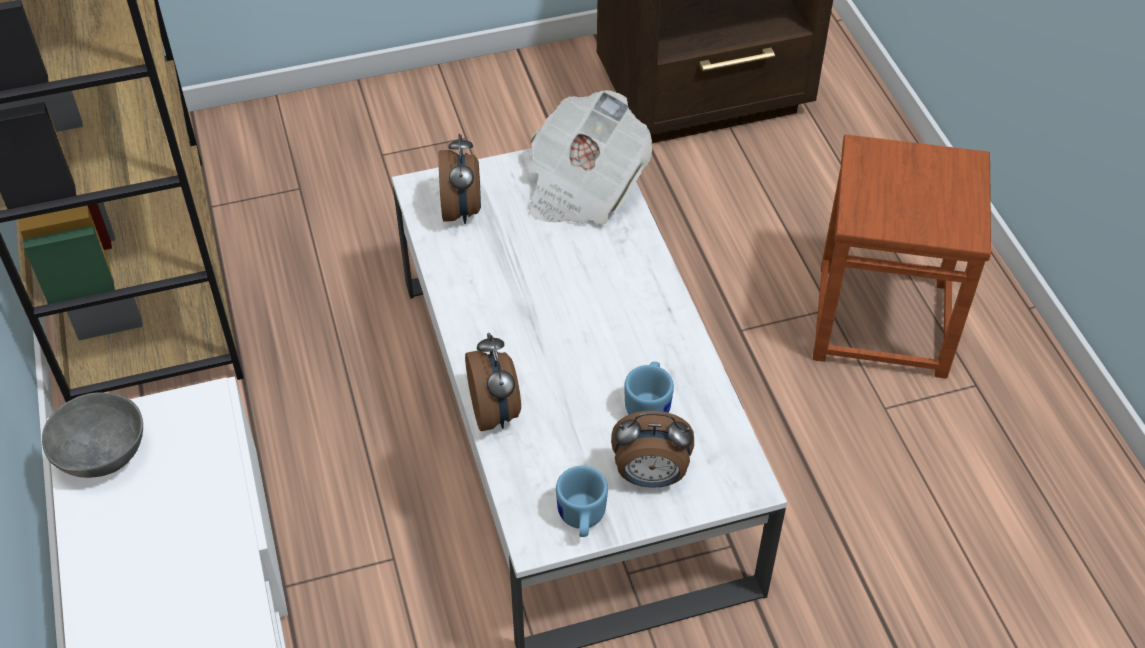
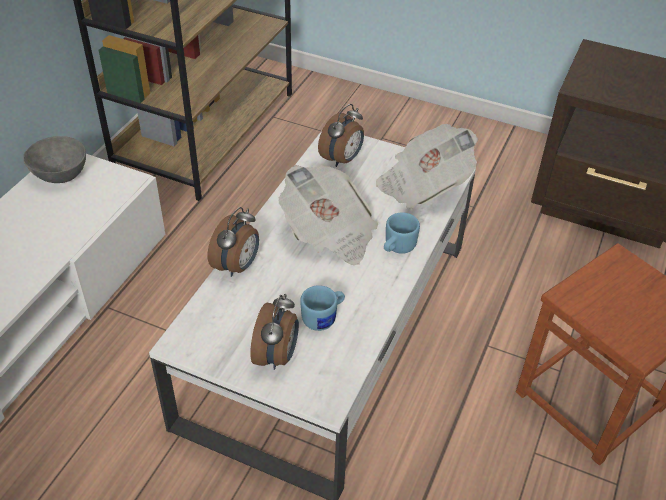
camera: 40 degrees right, 5 degrees down
blue mug [556,466,608,537] -> blue mug moved to [384,212,420,254]
alarm clock [611,411,694,488] -> alarm clock turned 120 degrees counterclockwise [250,294,299,370]
none -> newspaper [279,165,378,265]

